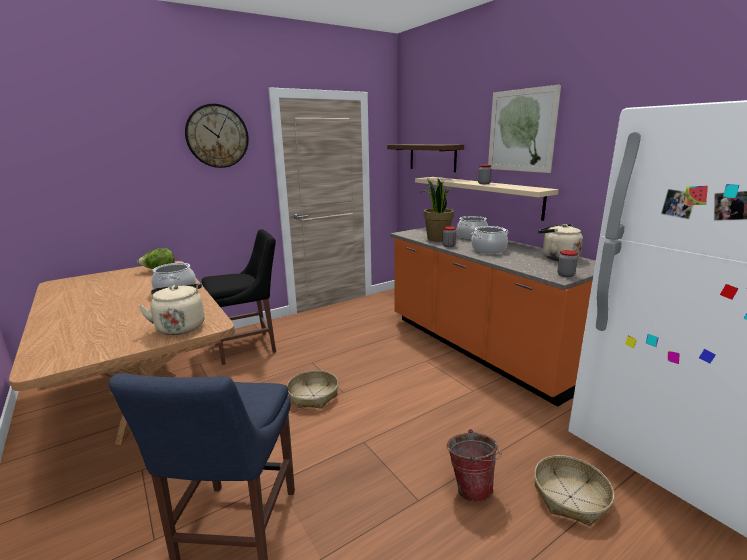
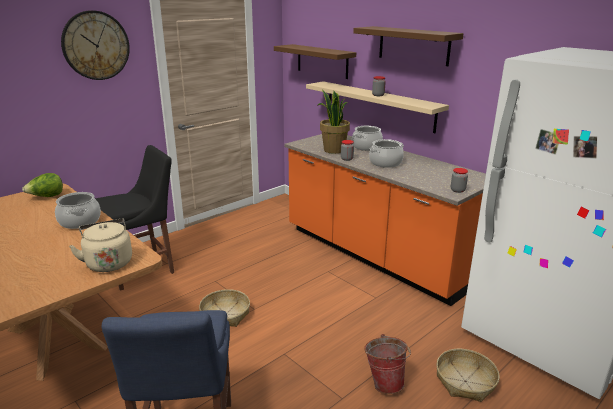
camera: 10 degrees left, 5 degrees up
picture [488,84,561,173] -> brown shelf [353,26,464,66]
beige kettle [538,224,583,261] -> none

